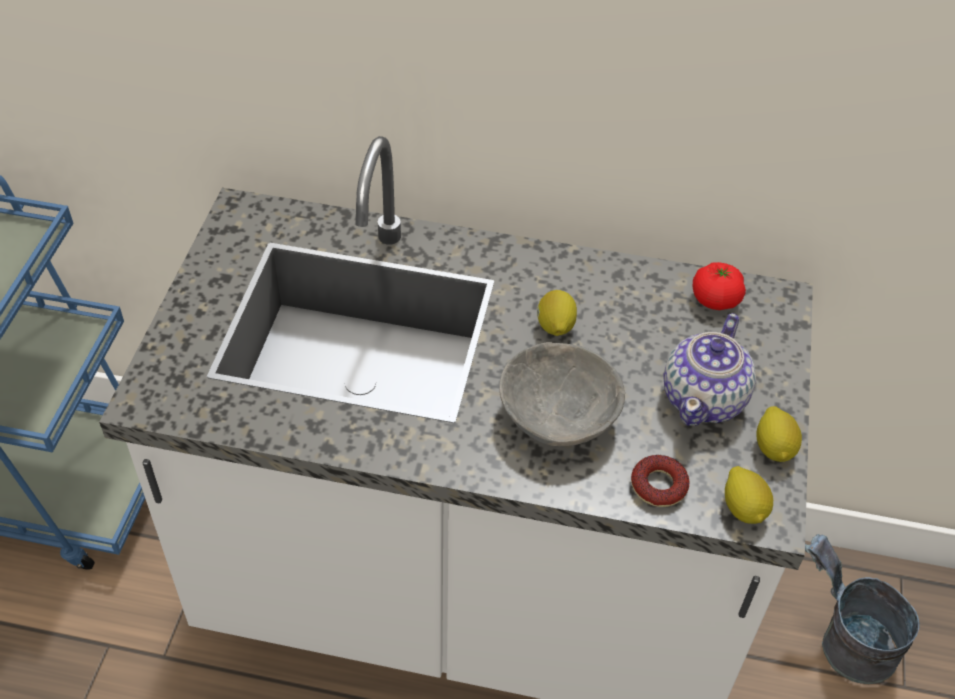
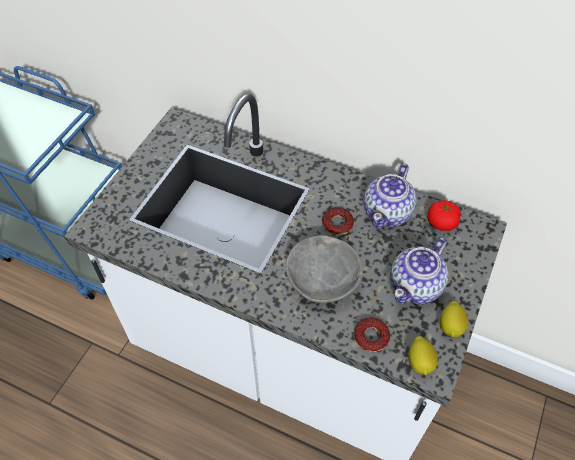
camera: 15 degrees right, 5 degrees up
lemon [537,290,577,336] -> donut [322,207,354,235]
grey bucket [805,534,920,684] -> none
none -> teapot [364,163,417,229]

